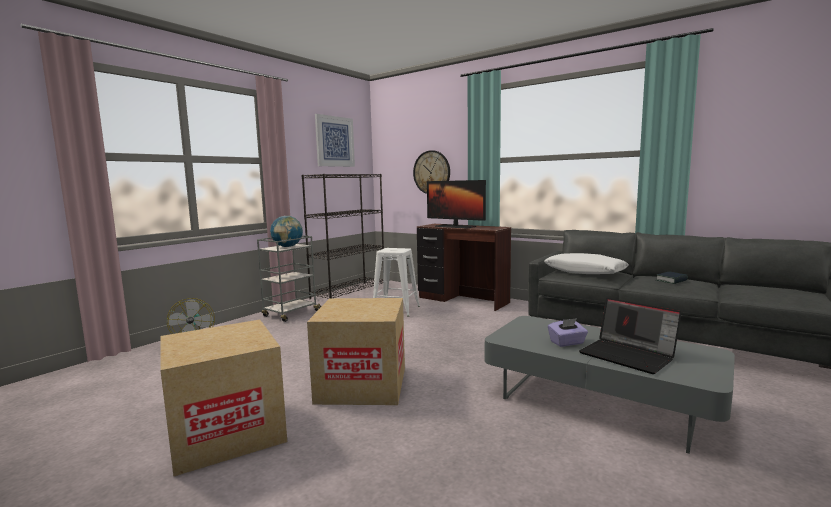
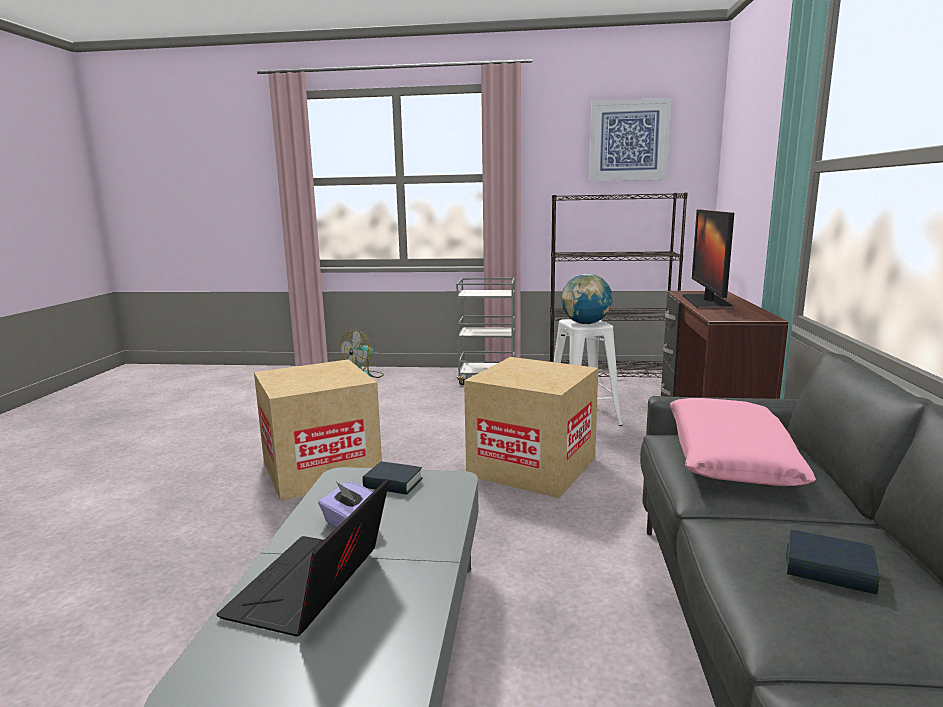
camera: 60 degrees right, 5 degrees up
cardboard box [160,320,287,477] -> cardboard box moved to [464,357,598,498]
globe [270,216,303,247] -> globe moved to [561,274,613,324]
wall clock [413,150,450,194] -> none
white pillow [544,253,629,274] -> pink pillow [670,398,816,486]
none -> book [362,462,423,495]

